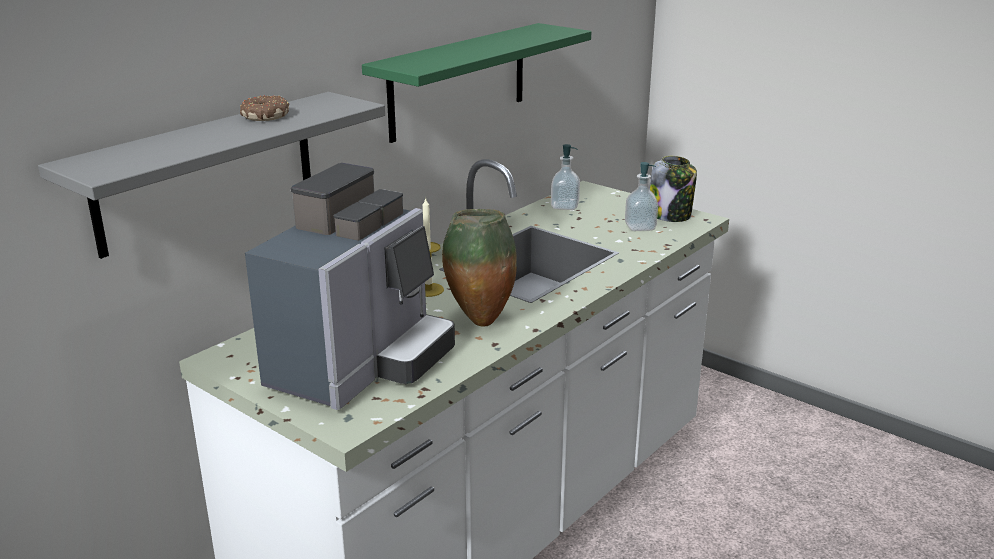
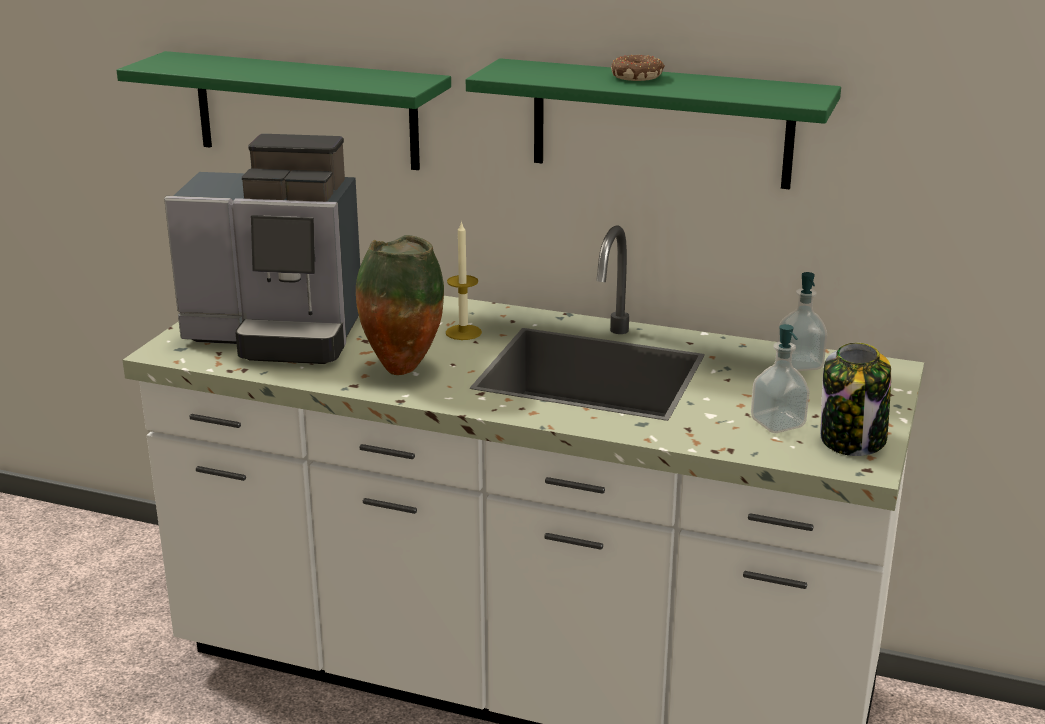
camera: 70 degrees right, 0 degrees up
grey shelf [38,92,385,259] -> green shelf [116,51,451,170]
donut [240,95,289,121] -> donut moved to [611,54,665,81]

